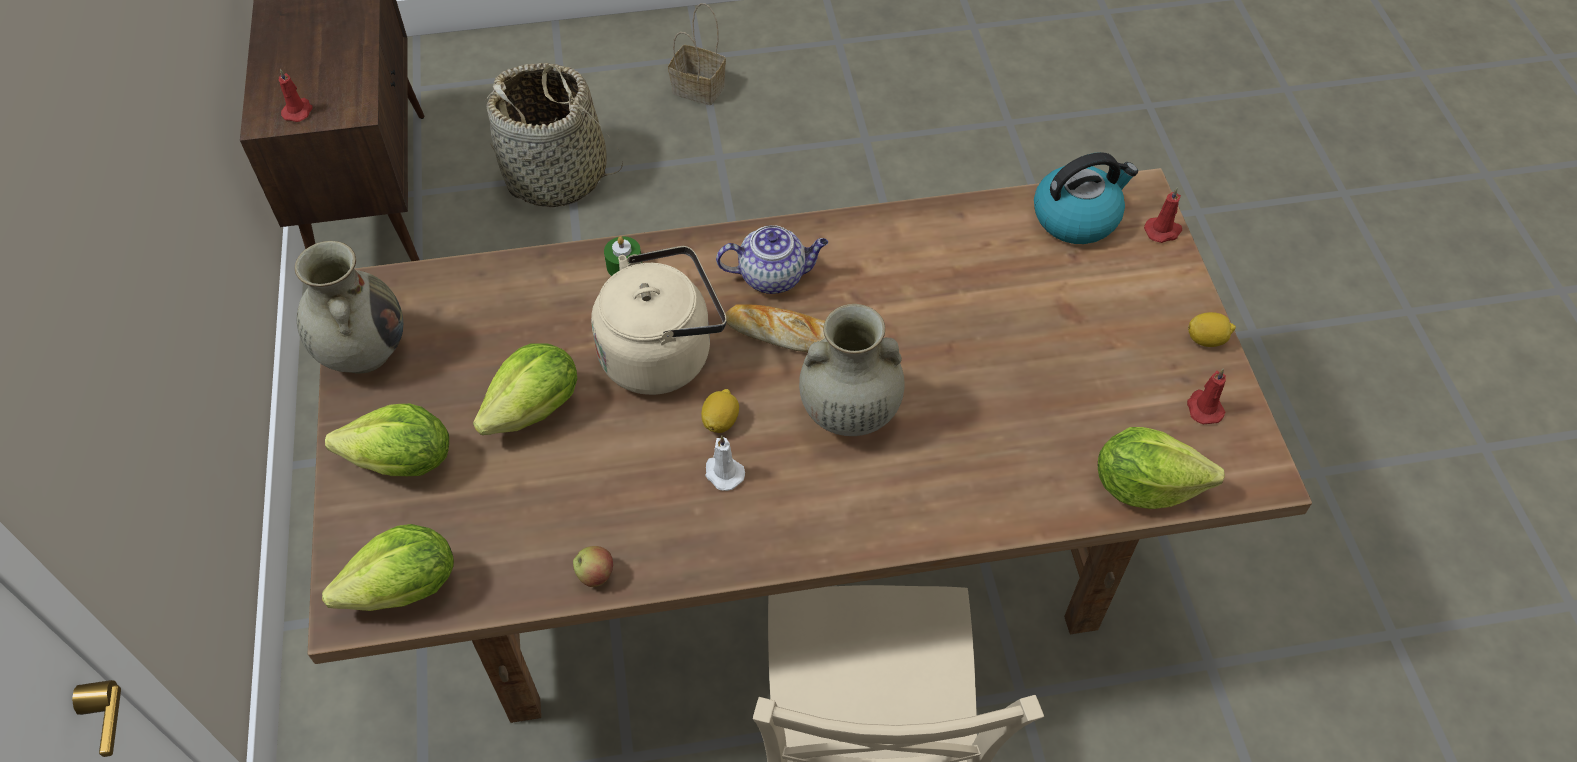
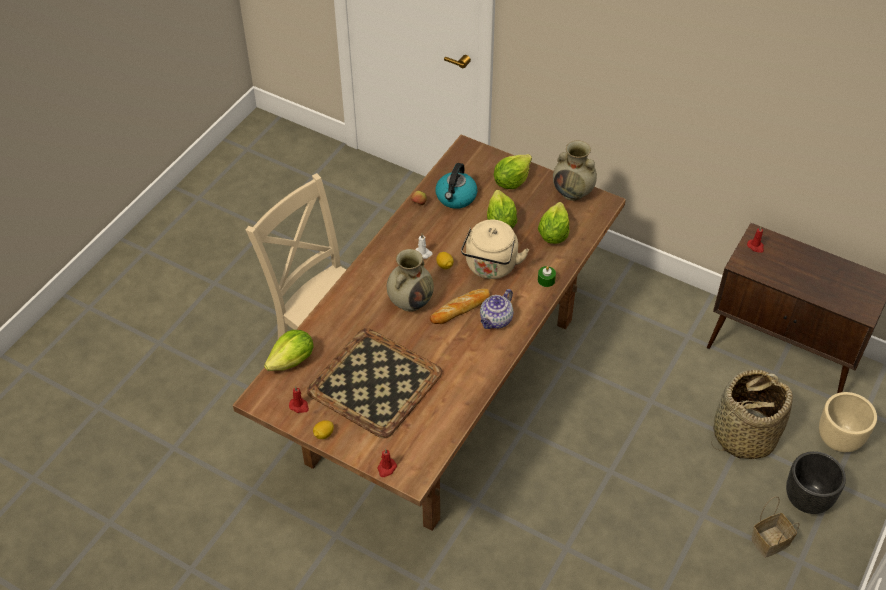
camera: 130 degrees right, 5 degrees down
lettuce [322,524,454,611] -> lettuce moved to [538,202,570,244]
kettle [1034,152,1138,244] -> kettle moved to [435,163,477,209]
none -> tray [307,328,442,438]
none -> black planter [786,451,846,514]
none -> beige planter [819,392,877,452]

